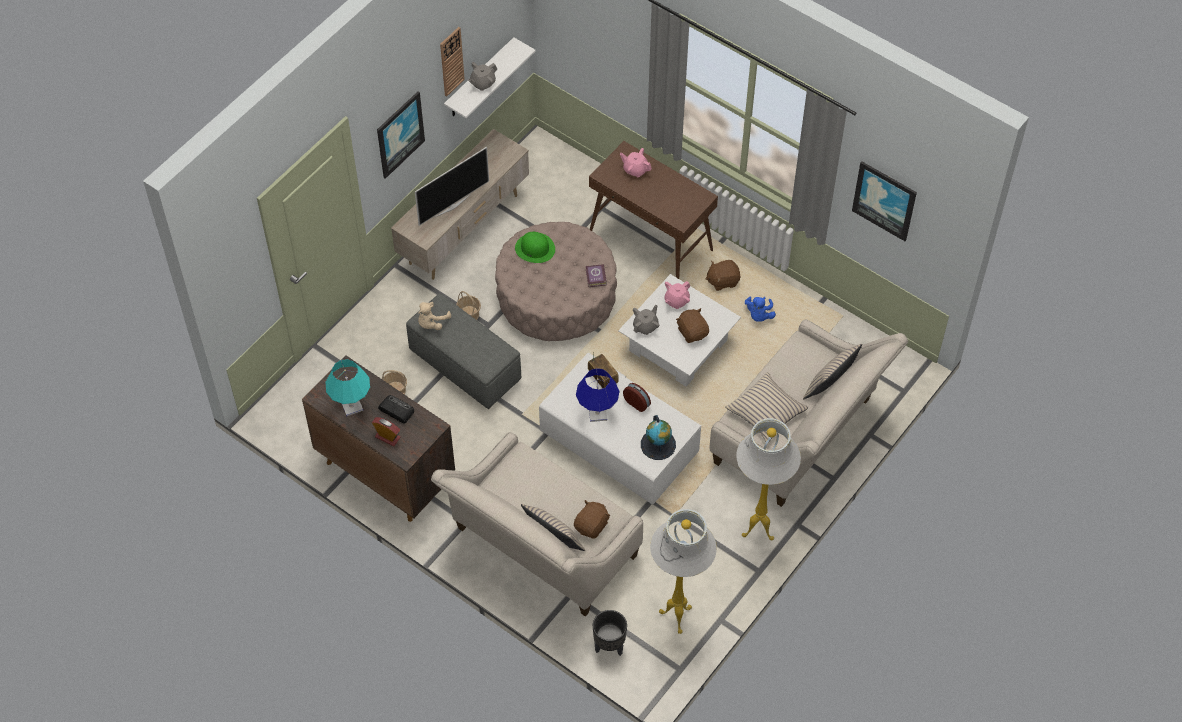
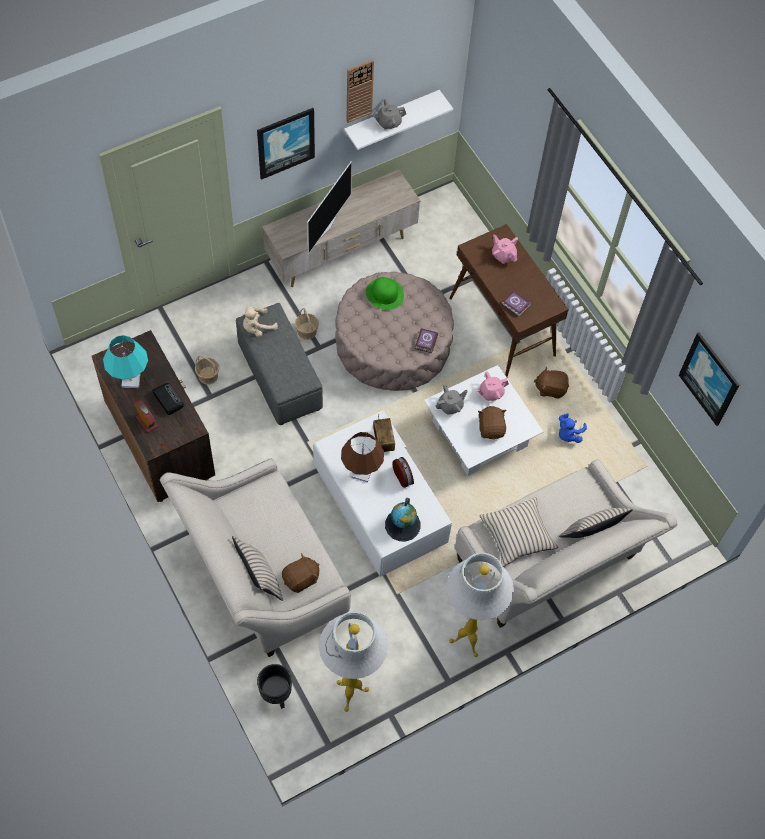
camera: 20 degrees right, 5 degrees up
television [415,147,489,226] -> television turned 45 degrees counterclockwise [307,161,352,254]
blue table lamp [576,368,619,422] -> brown table lamp [341,432,384,483]
none -> book [502,290,531,317]

